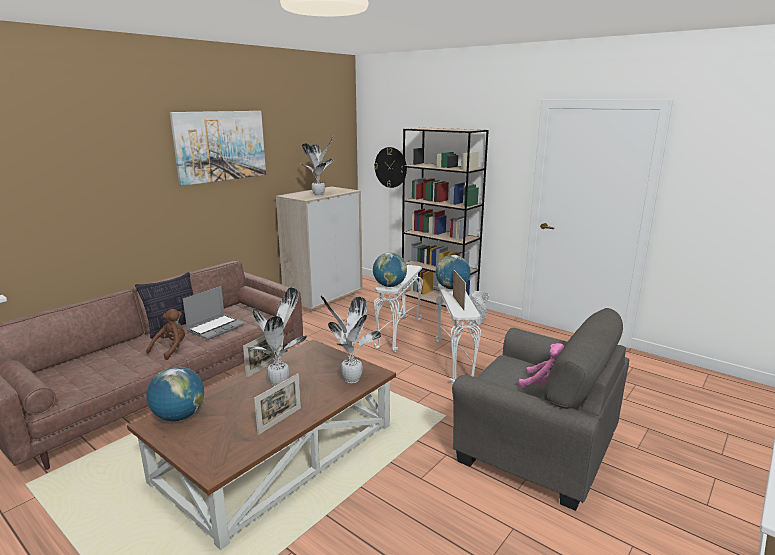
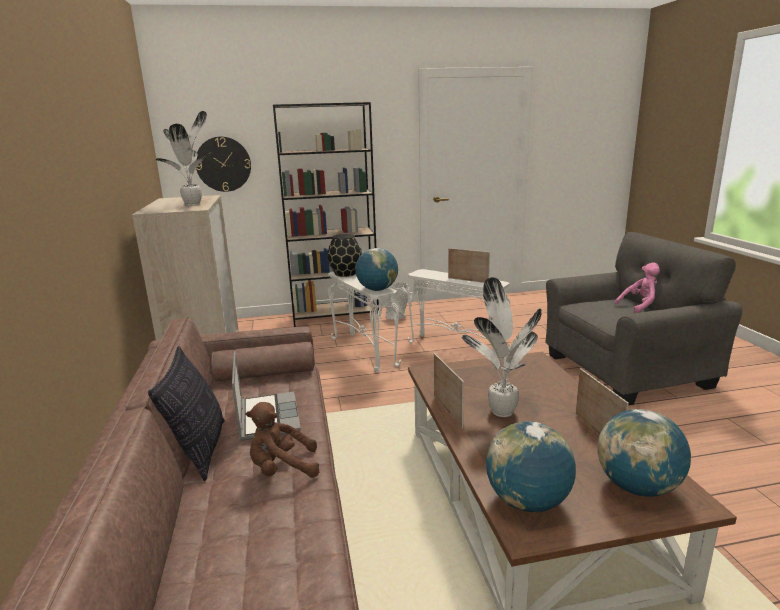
camera: 50 degrees left, 0 degrees up
brown plush toy [146,309,185,360] -> brown plush toy turned 75 degrees counterclockwise [246,402,319,478]
picture [170,111,266,186] -> none
potted plant [321,296,381,383] -> none
globe [435,255,471,290] -> globe moved to [598,409,691,497]
none -> black vase [328,234,361,277]

